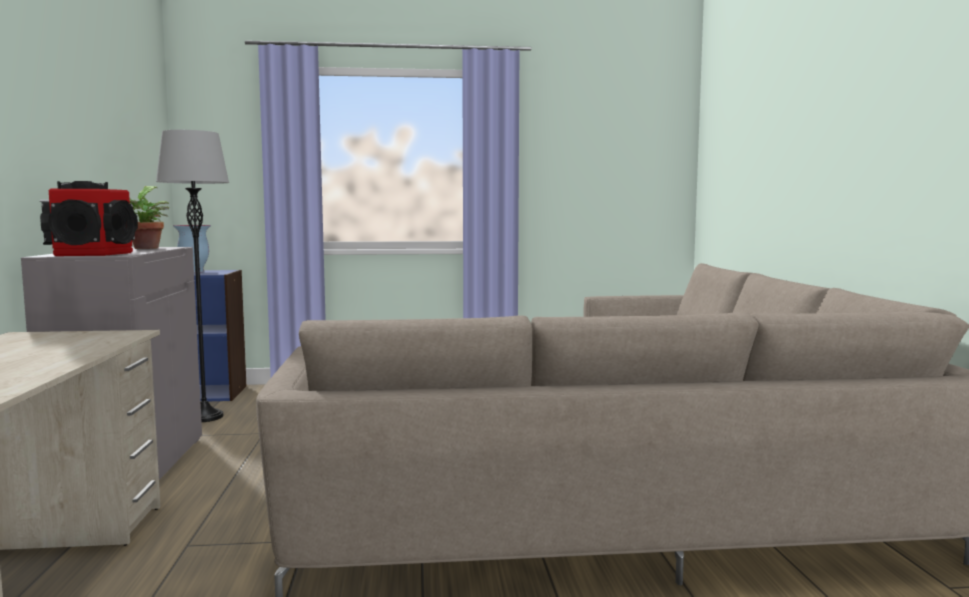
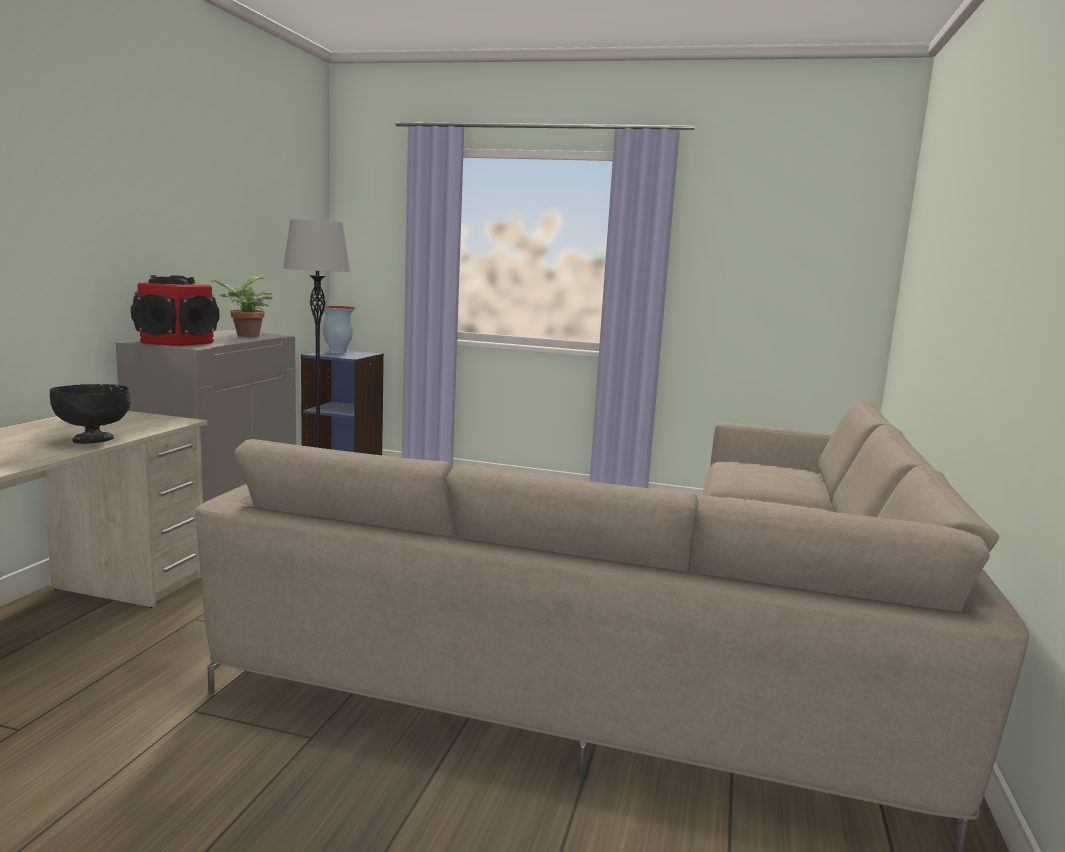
camera: 20 degrees right, 5 degrees up
none -> black bowl [50,384,130,444]

